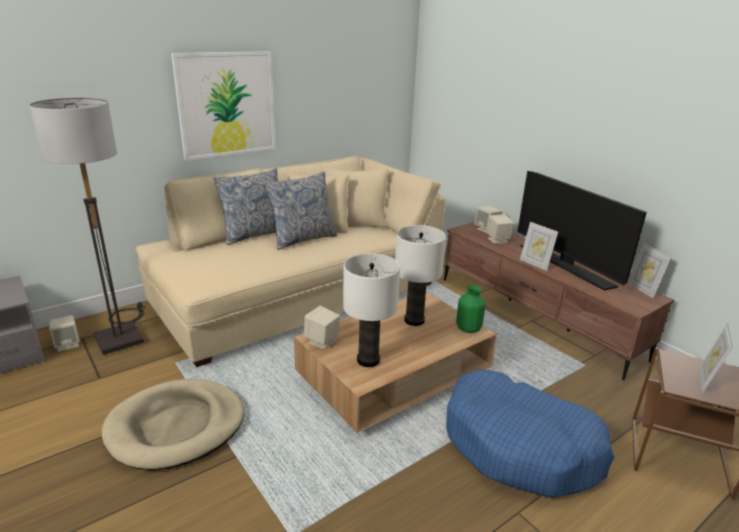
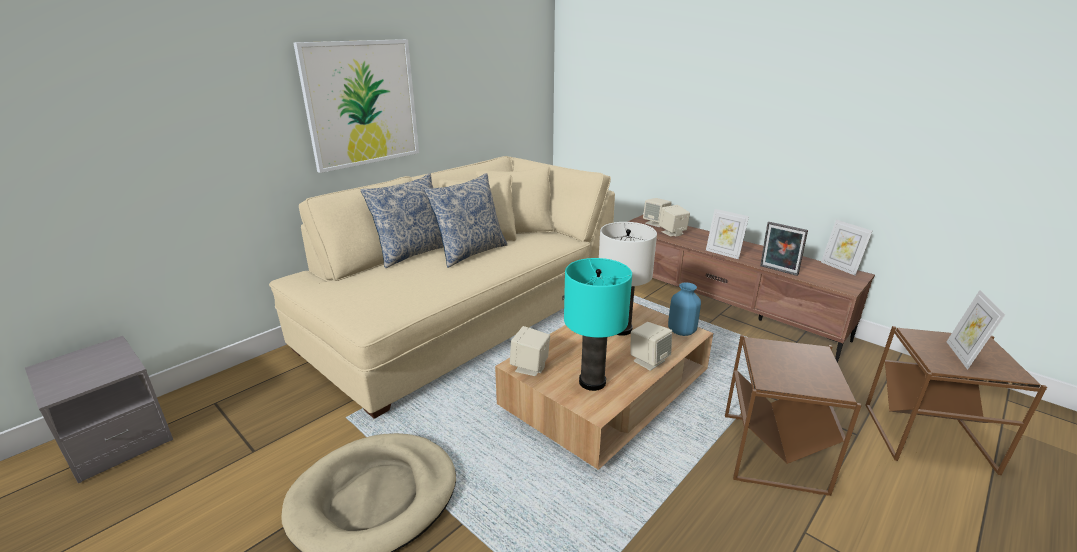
camera: 10 degrees left, 0 degrees up
floor lamp [29,98,144,355] -> none
beige speaker [49,315,80,352] -> beige speaker moved to [630,322,672,371]
white table lamp [343,254,400,367] -> turquoise table lamp [564,258,632,391]
blue dog bed [446,370,614,498] -> brown side table [725,335,861,496]
green vase [456,285,486,333] -> blue vase [668,282,701,336]
television [517,171,647,291] -> none
none -> picture frame [760,222,808,276]

